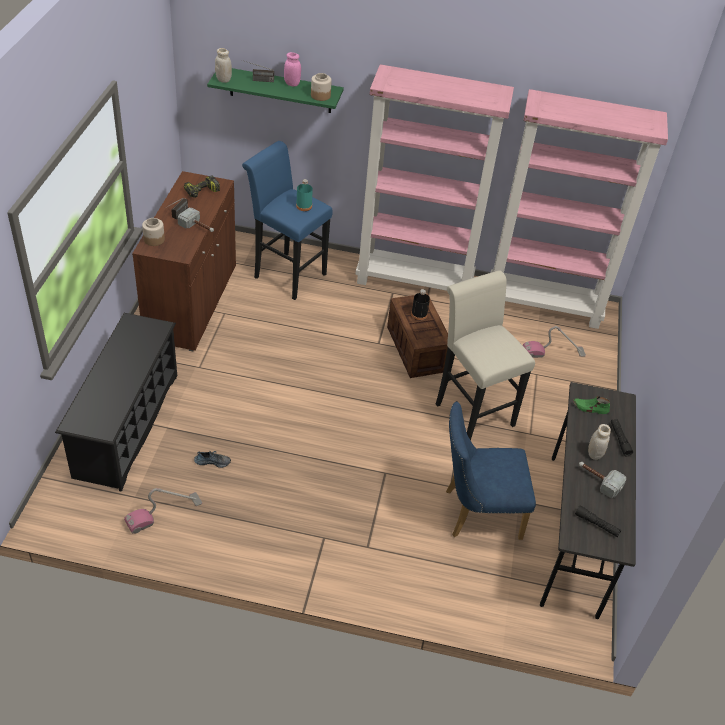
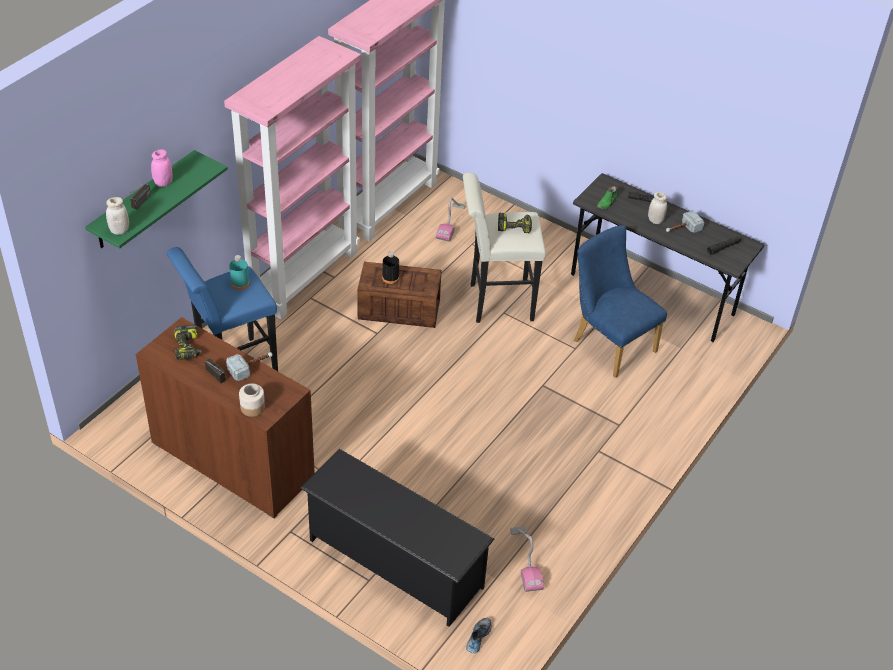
camera: 65 degrees left, 0 degrees up
shoe [194,451,231,468] -> shoe moved to [466,618,491,653]
jar [311,73,332,101] -> none
blue chair [446,401,536,540] -> blue chair turned 120 degrees clockwise [574,225,667,378]
none -> power drill [498,213,532,233]

